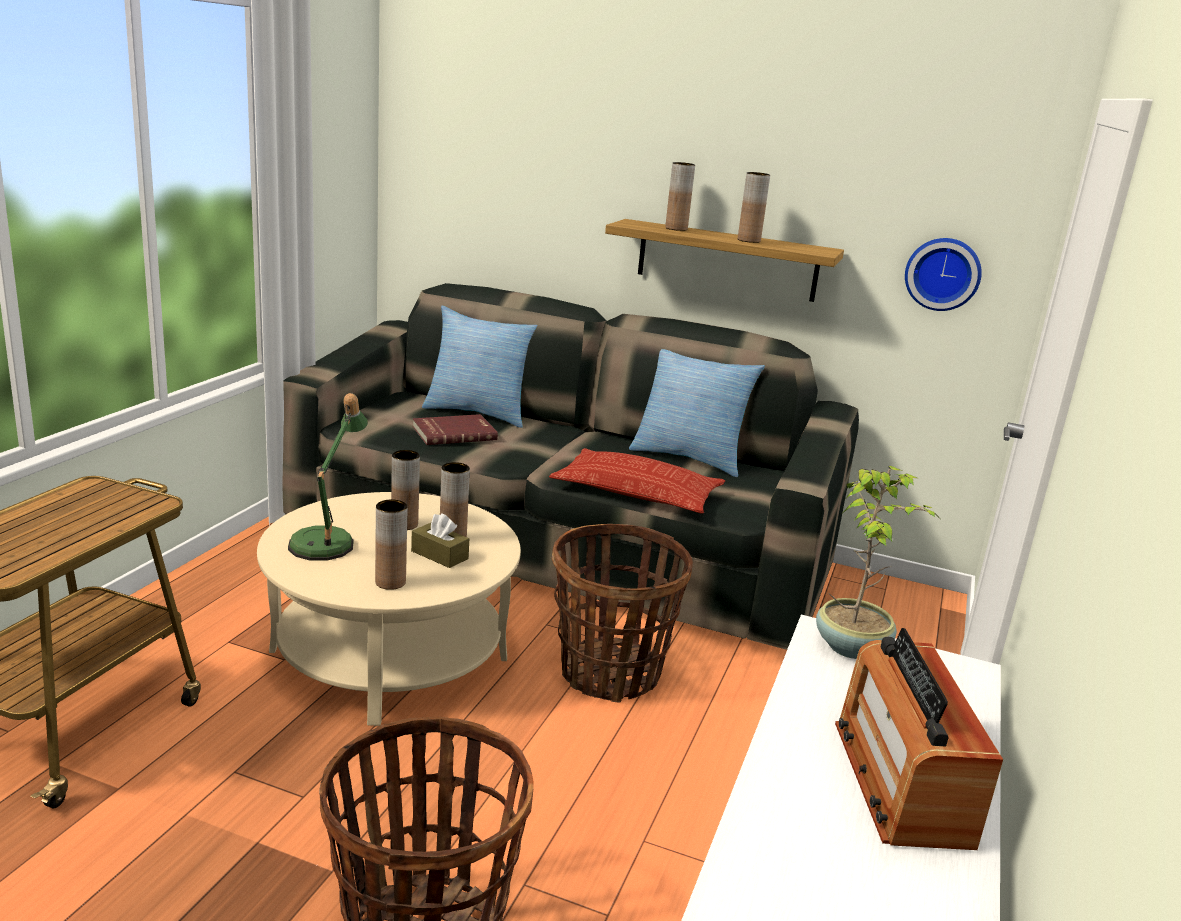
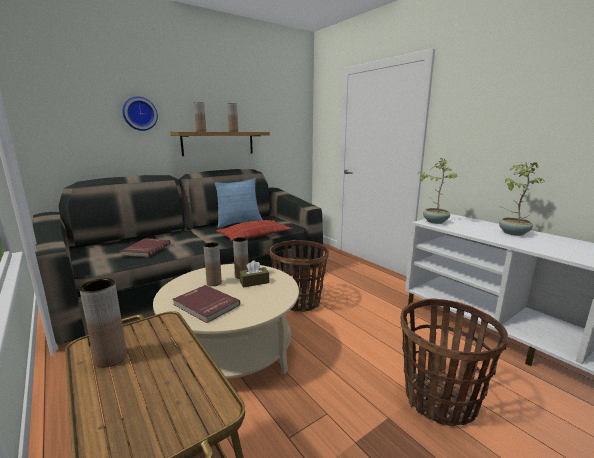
camera: 55 degrees left, 5 degrees down
table lamp [288,393,368,561] -> red book [173,285,240,323]
brown vase [375,500,408,590] -> brown vase moved to [79,278,127,367]
pillow [422,306,538,428] -> none
radio [835,628,1003,850] -> potted plant [499,162,546,236]
wall clock [905,238,982,311] -> wall clock moved to [122,96,158,131]

